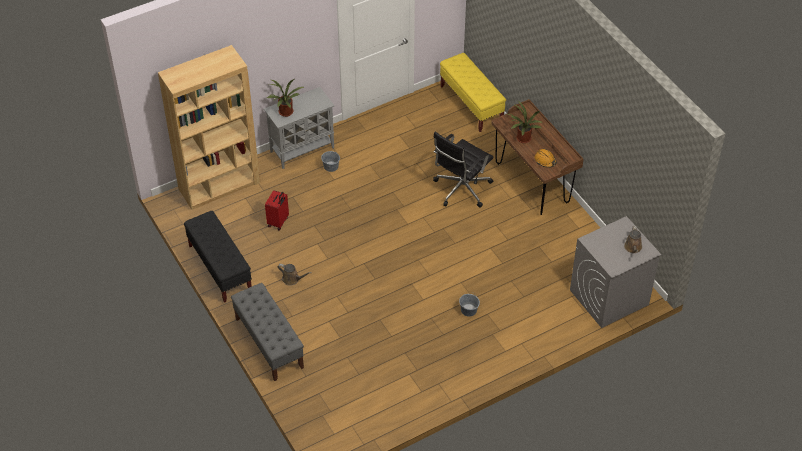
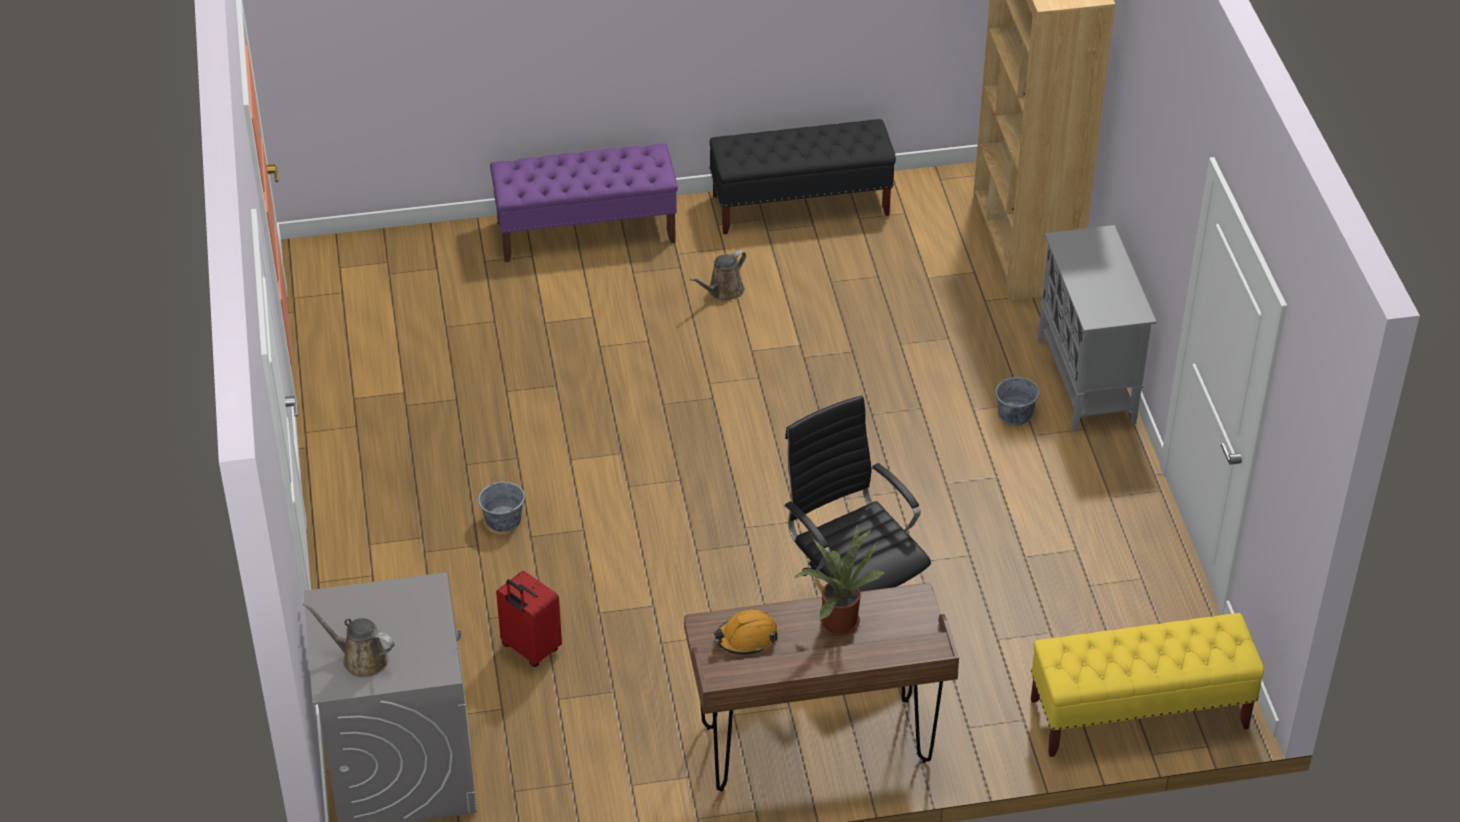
camera: 110 degrees right, 5 degrees down
grey bench [231,283,304,381] -> purple bench [490,143,678,262]
red suitcase [265,190,289,230] -> red suitcase moved to [496,570,562,667]
potted plant [267,79,304,117] -> none

